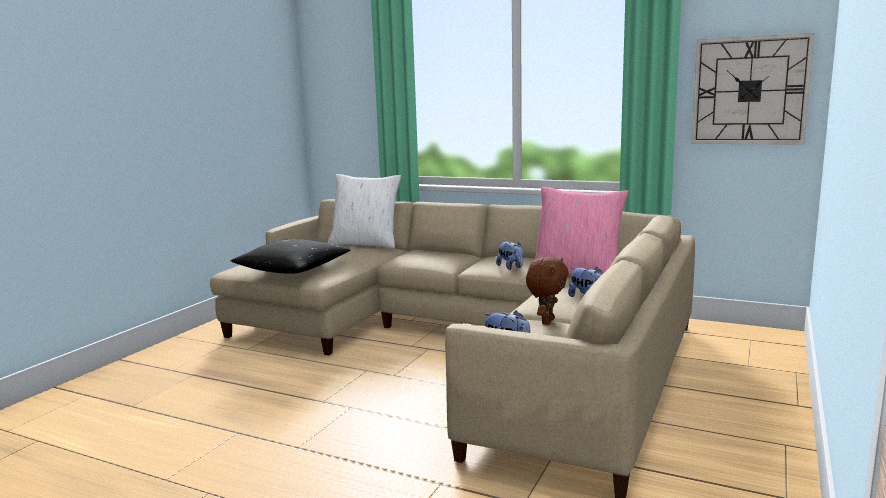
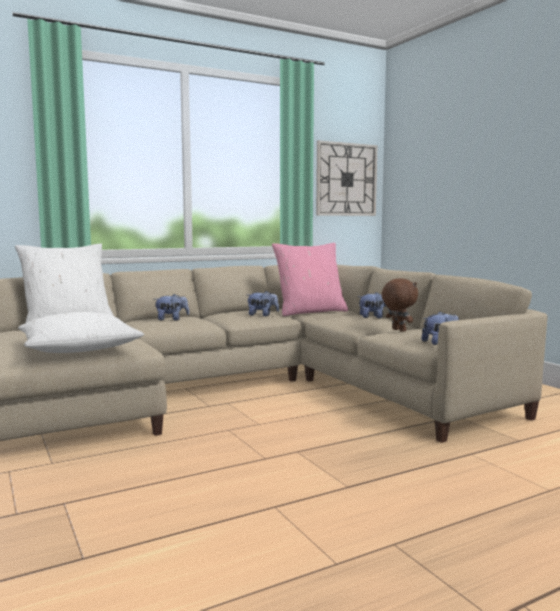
camera: 55 degrees left, 5 degrees down
black pillow [231,239,350,274] -> white pillow [18,312,144,353]
none -> plush toy [154,294,189,321]

